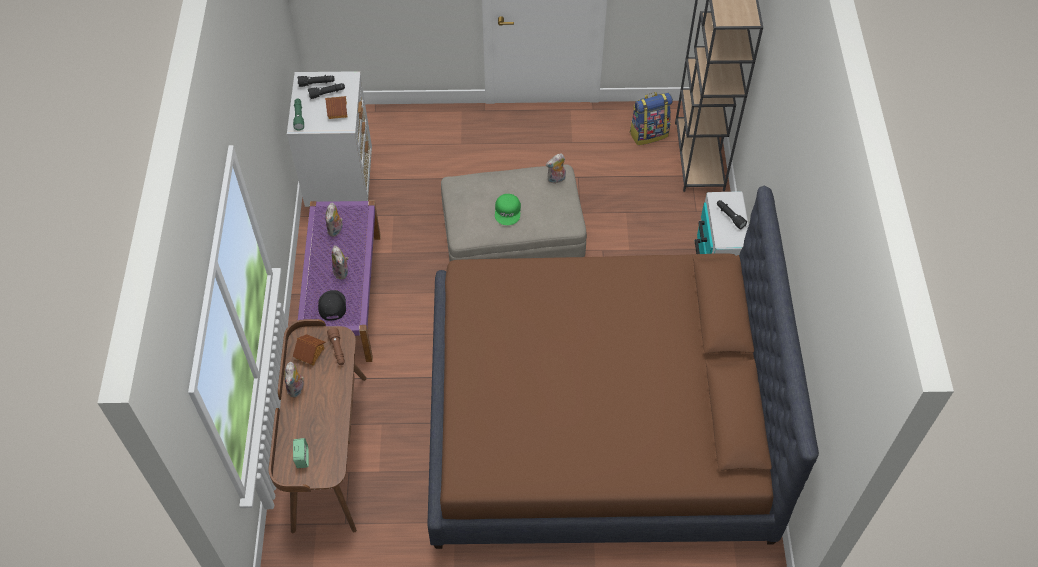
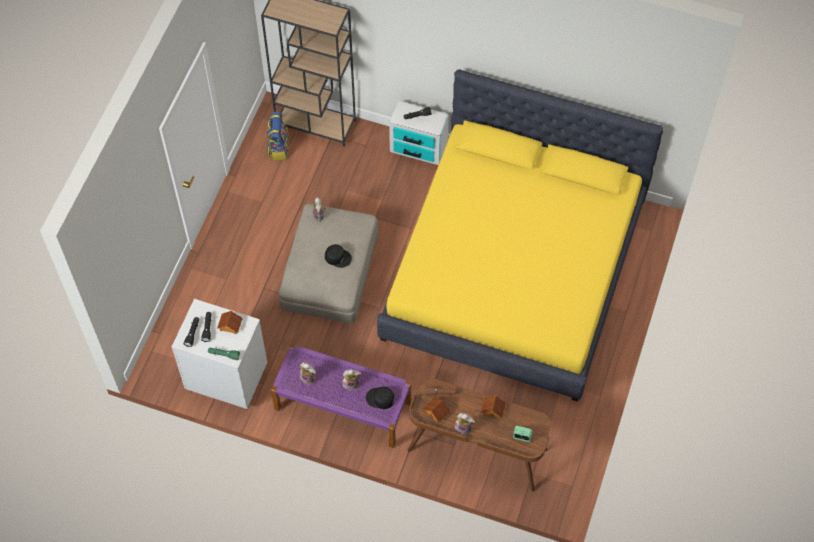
camera: 70 degrees left, 5 degrees up
brown bed [428,186,819,549] -> yellow bed [377,69,663,401]
green cap [495,194,521,225] -> black cap [325,244,352,268]
none -> toy house [481,395,506,419]

